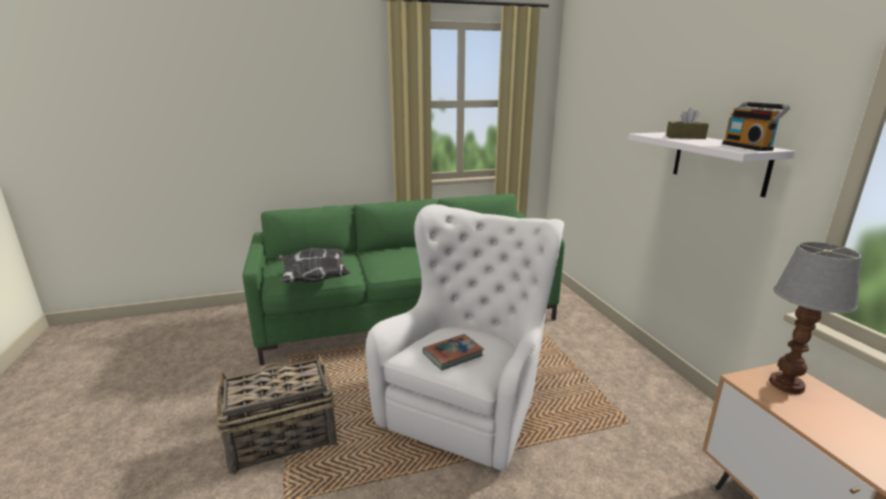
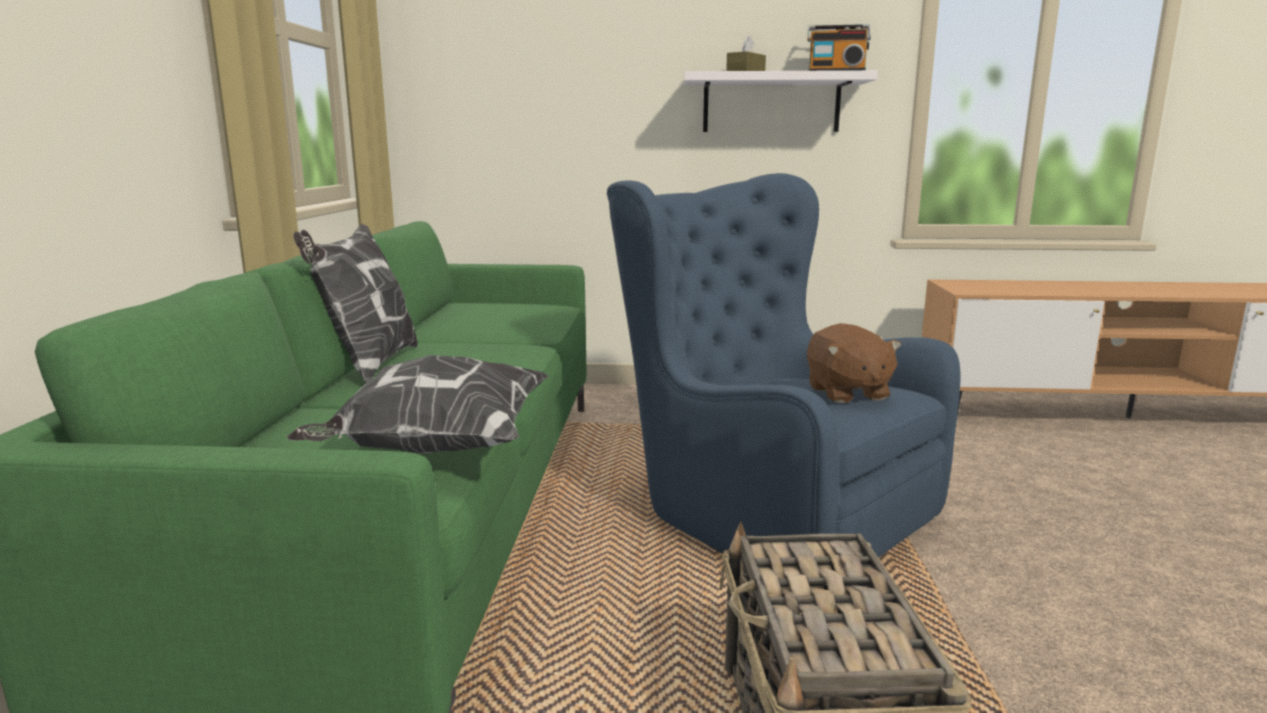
camera: 70 degrees left, 5 degrees down
white armchair [365,204,564,471] -> blue armchair [607,173,961,558]
book [423,334,484,370] -> brown plush toy [807,323,902,403]
table lamp [769,242,861,394] -> none
none -> pillow [294,224,418,383]

